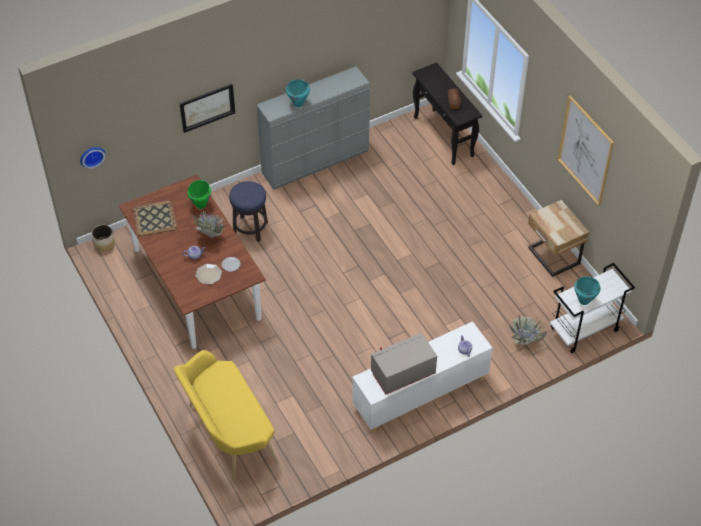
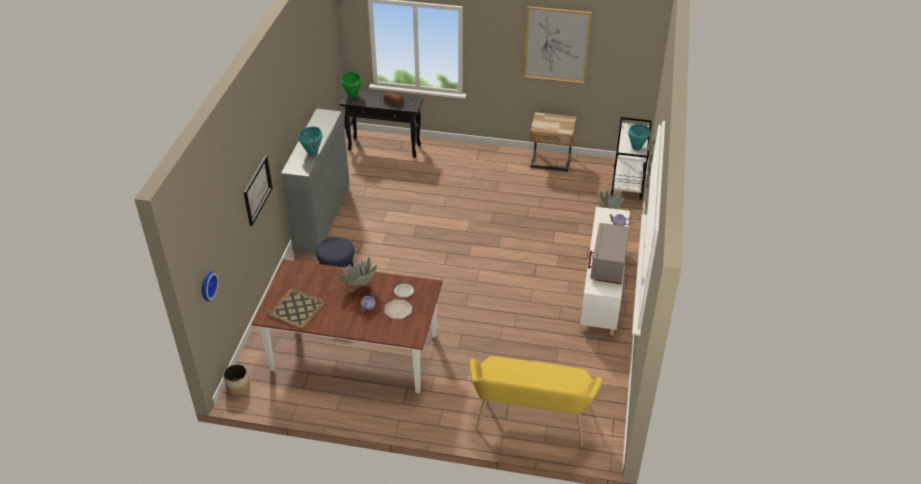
camera: 50 degrees left, 10 degrees down
green cooking pot [187,180,211,209] -> green cooking pot moved to [341,72,362,98]

